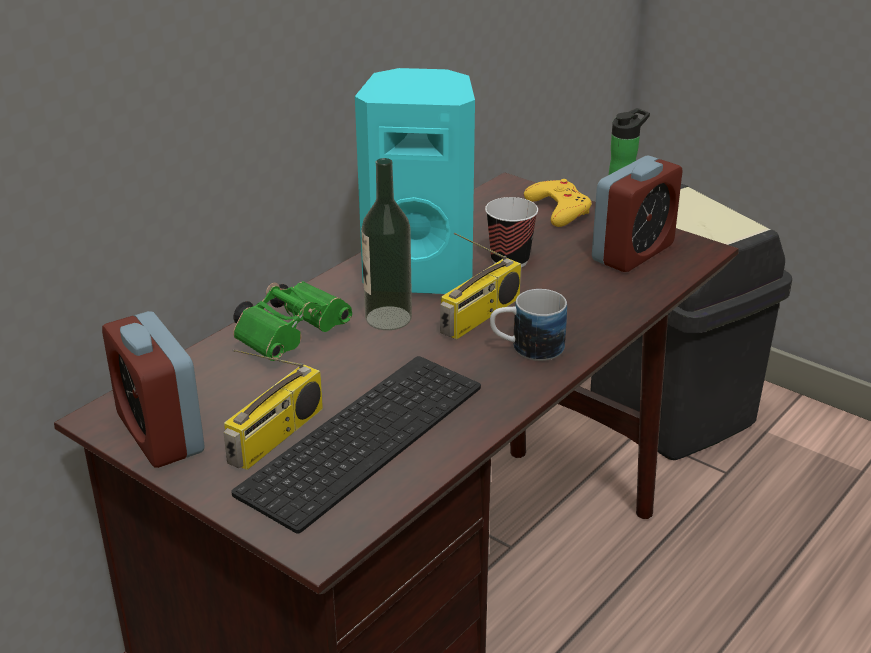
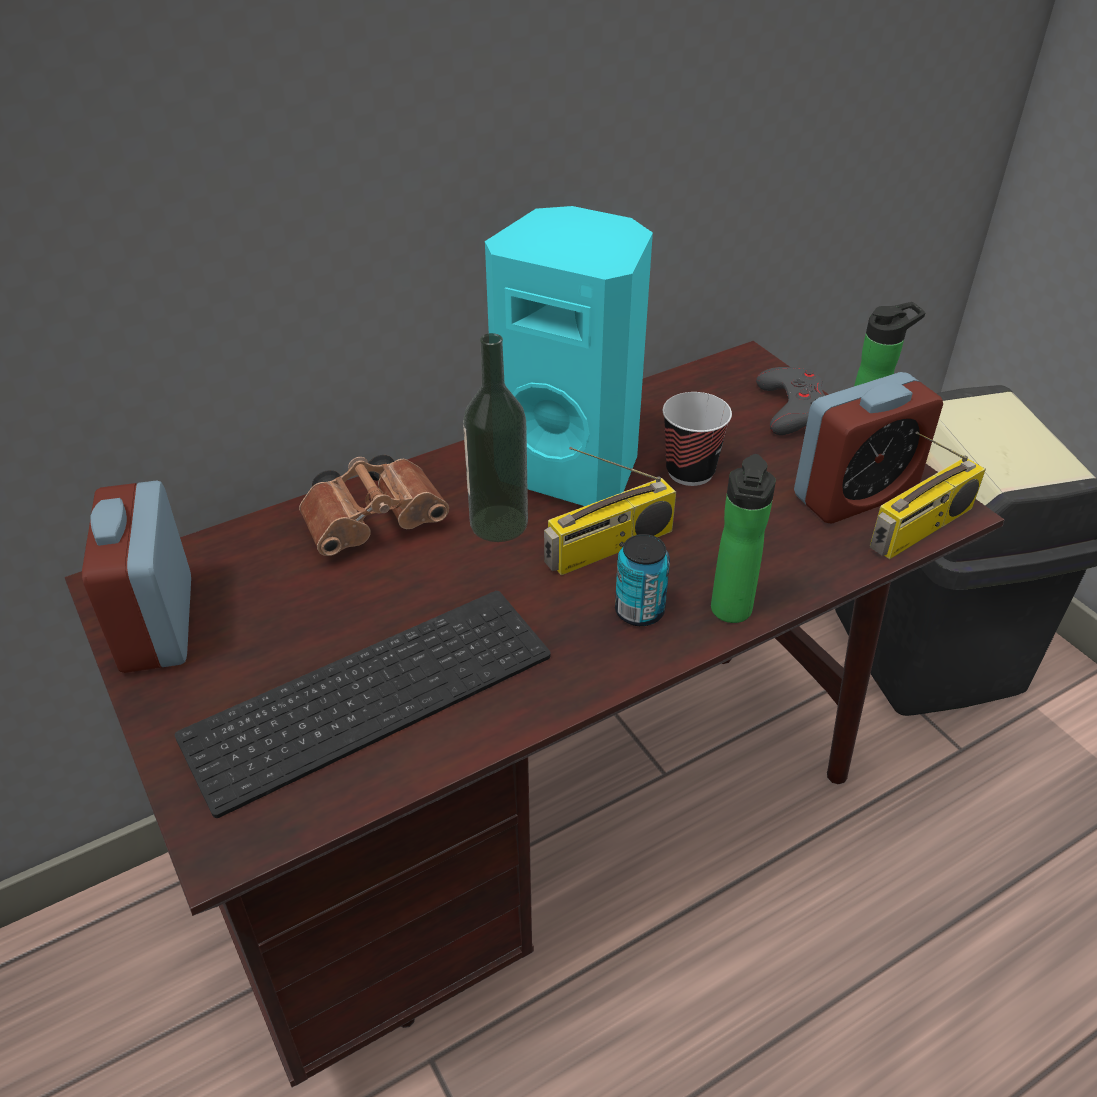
camera: 20 degrees right, 10 degrees up
radio [223,349,323,470] -> radio moved to [870,432,986,559]
green binoculars [233,282,352,361] -> brown binoculars [299,455,449,556]
mug [490,289,567,361] -> can [615,534,670,626]
yellow game controller [524,179,591,227] -> grey game controller [756,367,825,435]
none -> bottle [711,454,776,623]

